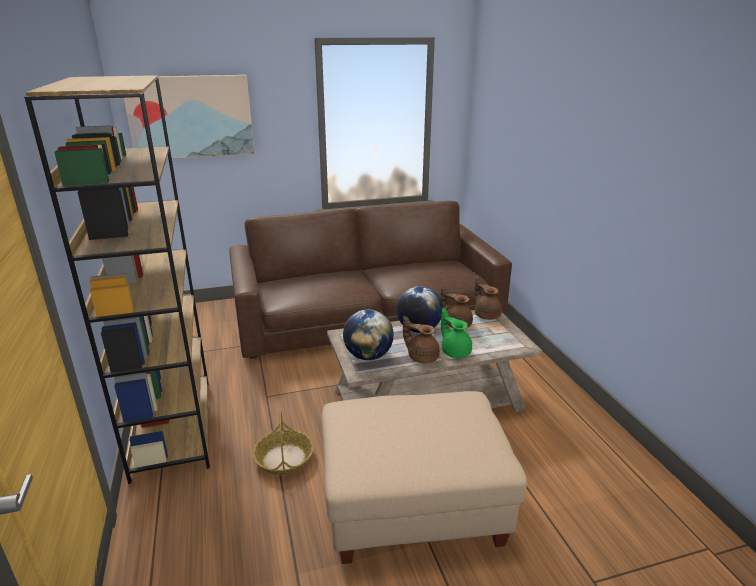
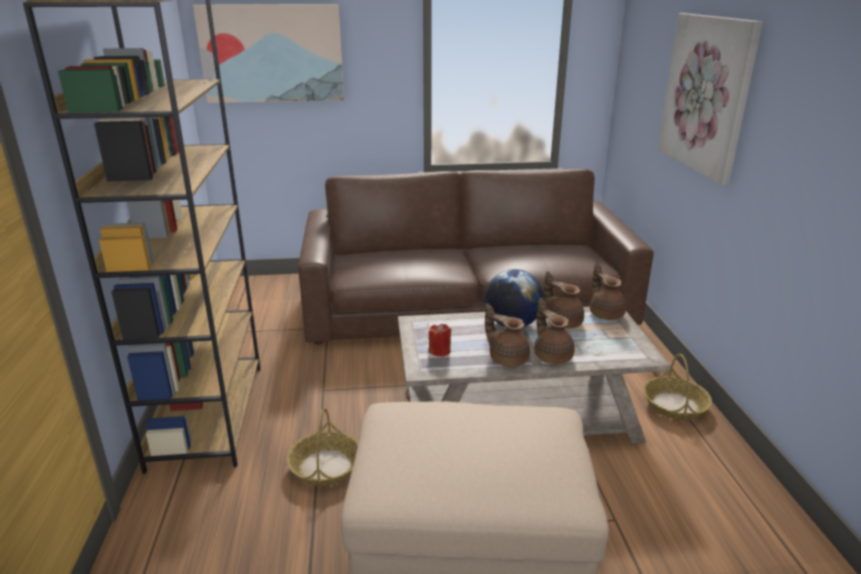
camera: 10 degrees right, 0 degrees up
globe [343,309,394,360] -> red candle [428,324,451,357]
green teapot [441,308,472,358] -> brown teapot [534,298,575,364]
none -> basket [643,354,712,420]
none -> picture [658,13,763,185]

